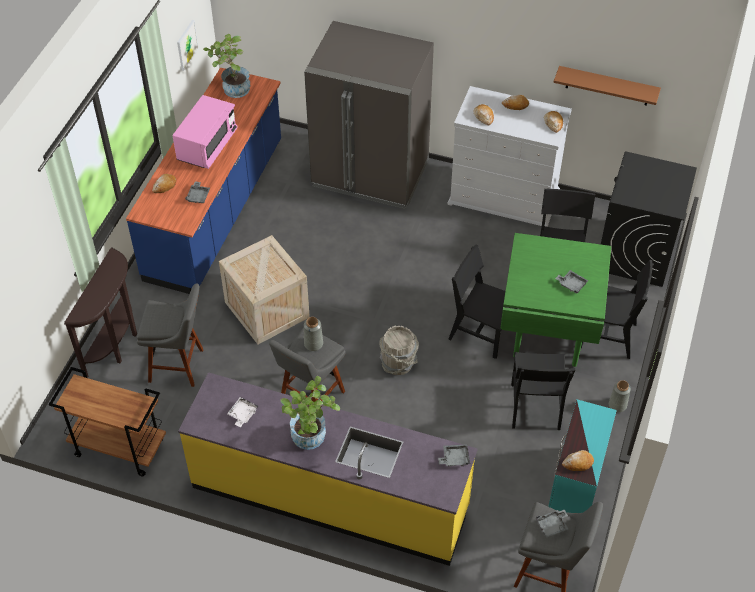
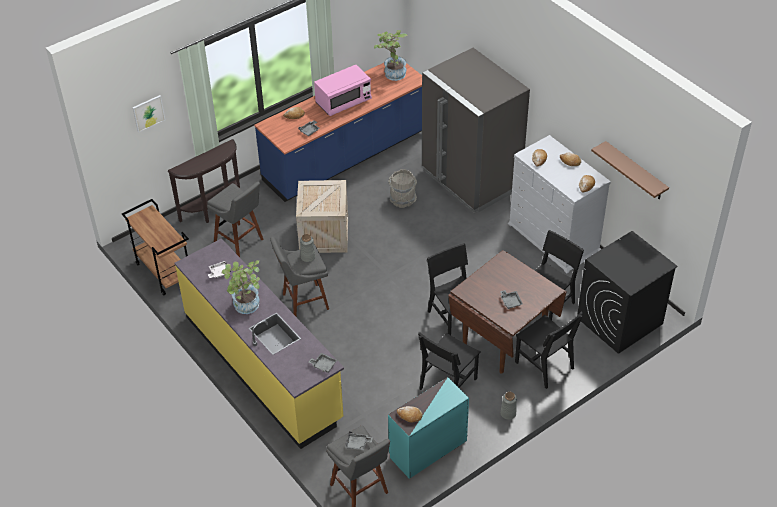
camera: 35 degrees right, 5 degrees down
picture [177,20,199,71] -> picture moved to [133,95,165,133]
grey bucket [379,326,419,375] -> grey bucket moved to [388,169,417,208]
green dining table [500,233,611,367] -> brown dining table [448,250,566,374]

